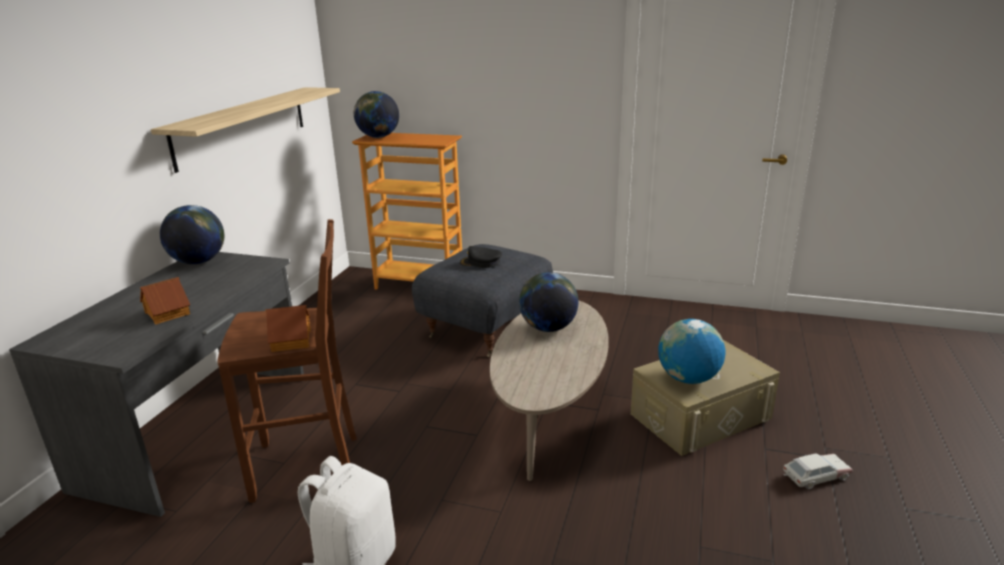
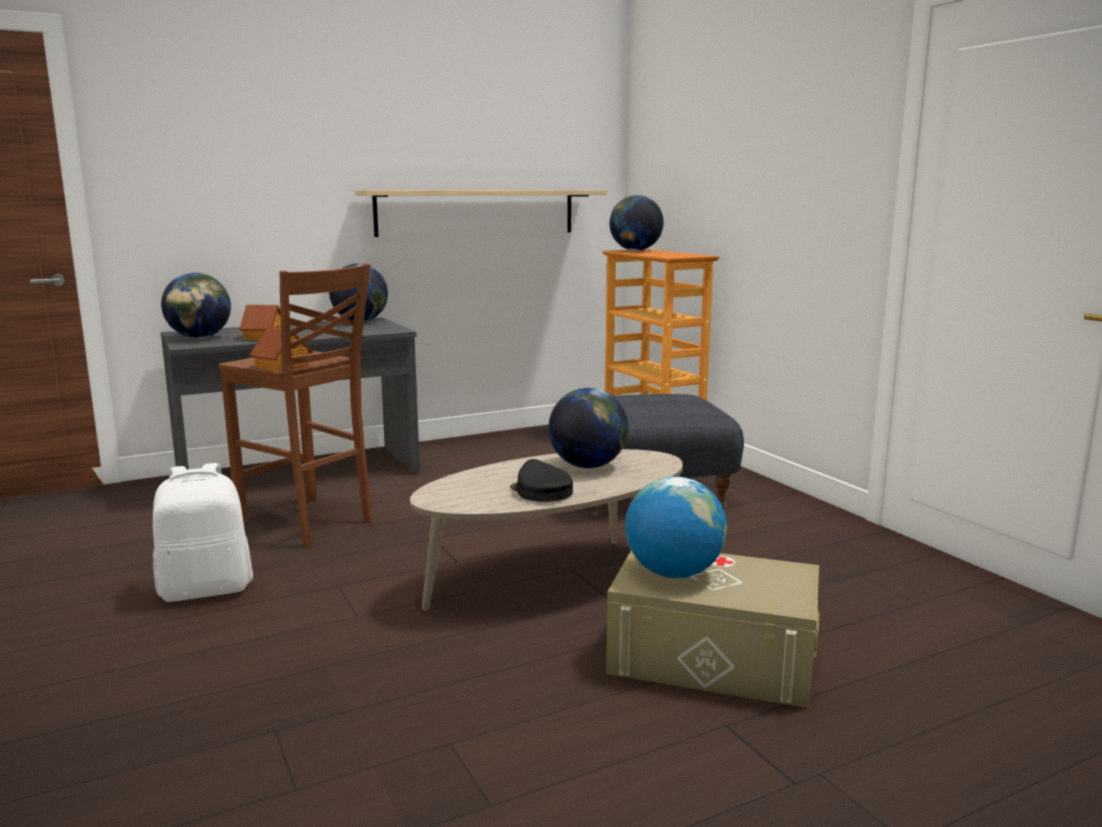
camera: 45 degrees right, 10 degrees down
black cap [460,246,502,268] -> black cap moved to [510,459,573,502]
toy car [783,453,853,489] -> none
none -> globe [161,273,231,339]

